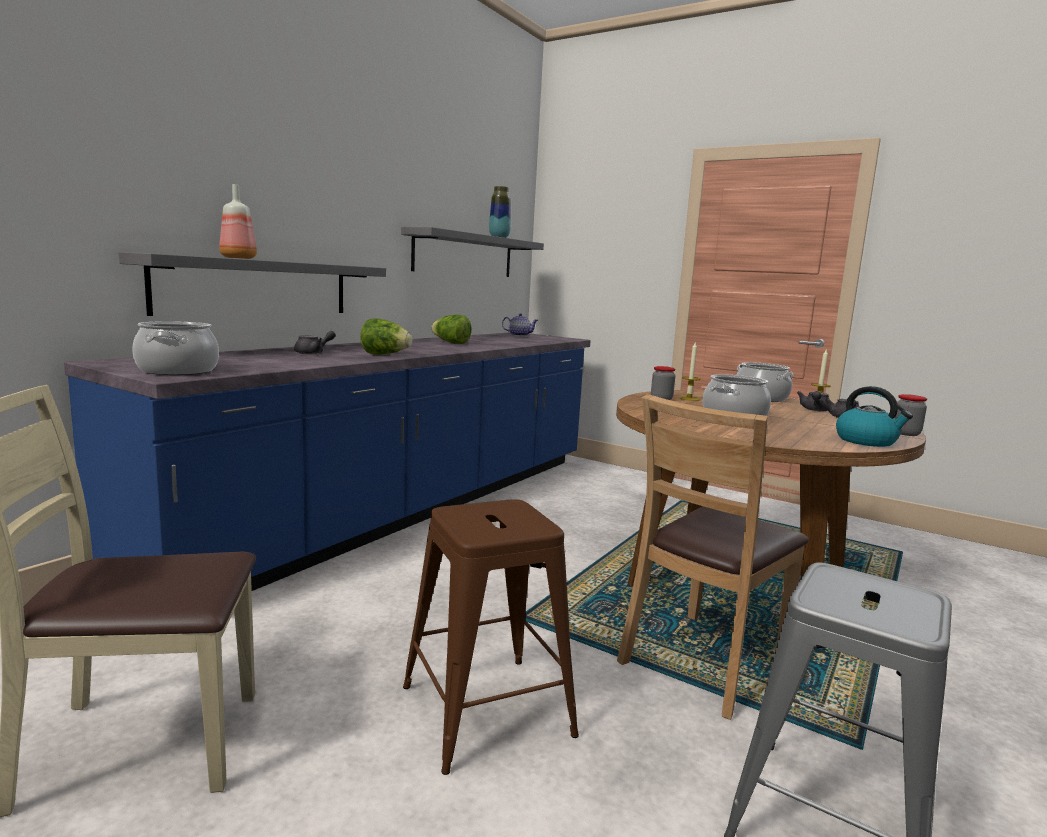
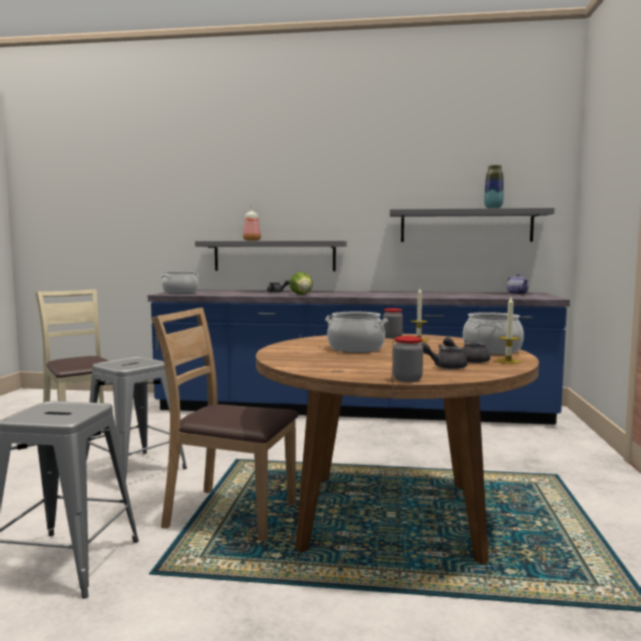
camera: 65 degrees right, 5 degrees down
brown stool [403,499,579,775] -> grey stool [86,357,187,481]
lettuce [431,315,472,344] -> none
kettle [836,386,913,447] -> none

